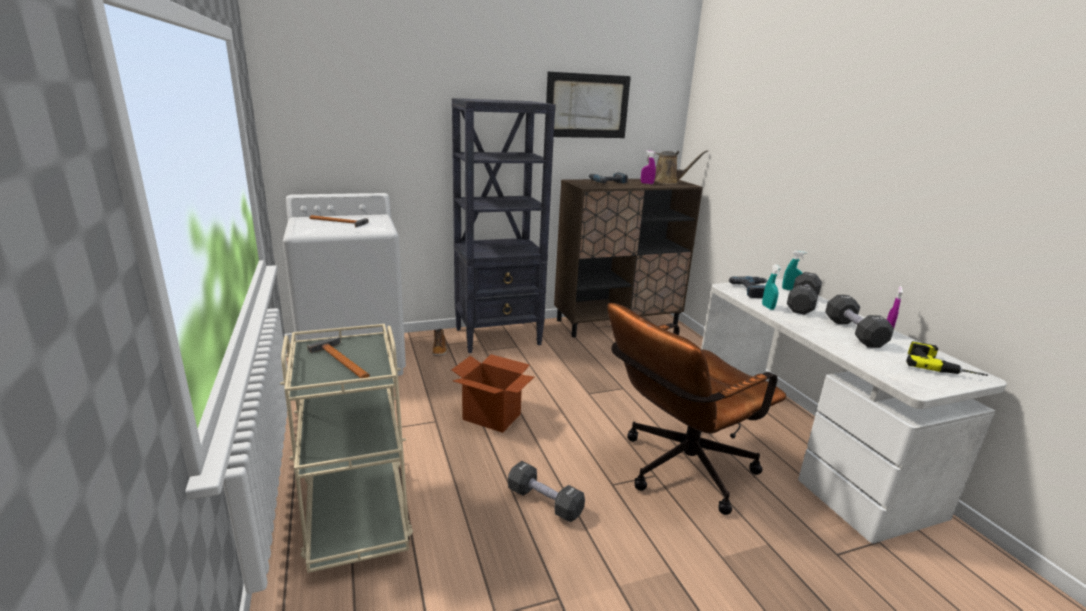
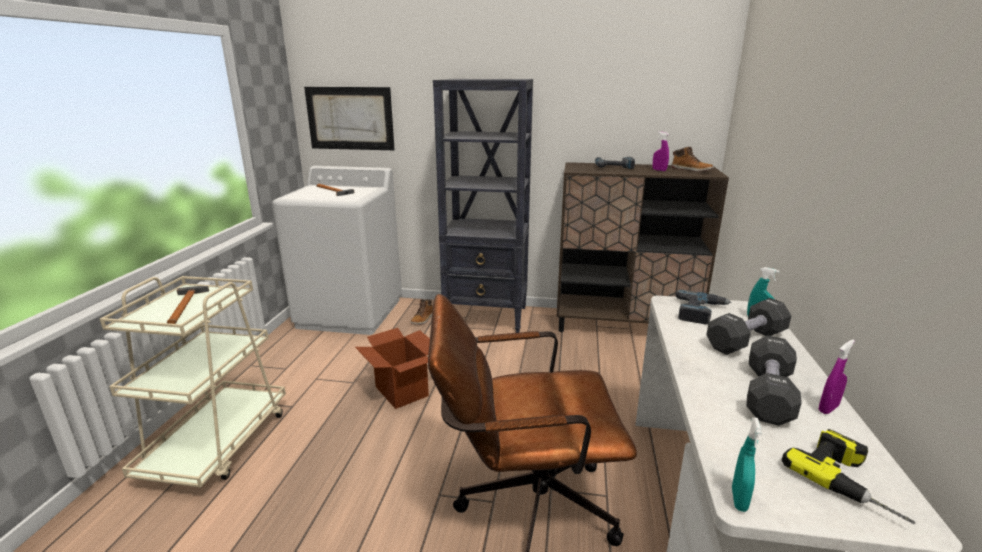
camera: 30 degrees right, 0 degrees up
black dumbbell [508,461,585,522] -> none
picture [546,72,631,138] -> picture moved to [304,87,395,150]
brown watering can [647,150,708,184] -> boot [671,147,714,172]
turquoise spray bottle [762,264,782,310] -> turquoise spray bottle moved to [732,417,762,512]

